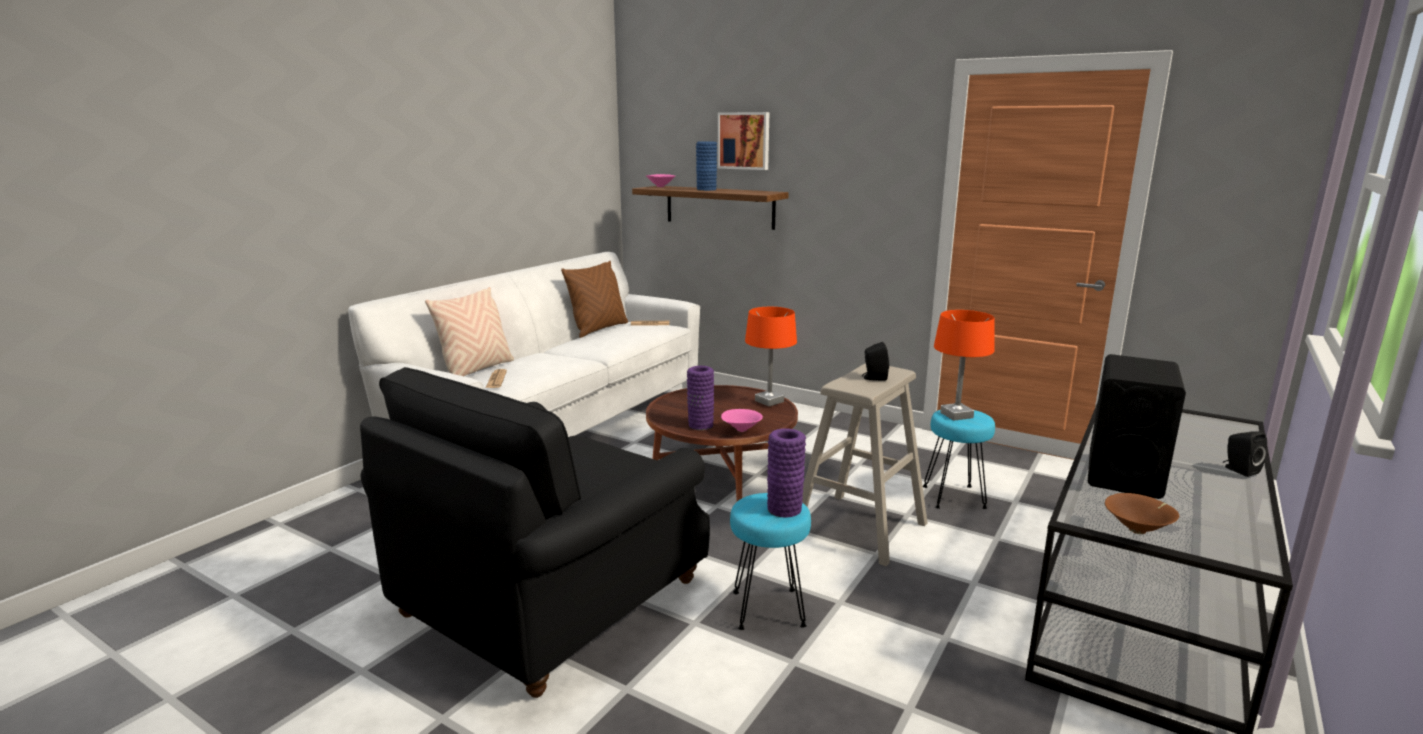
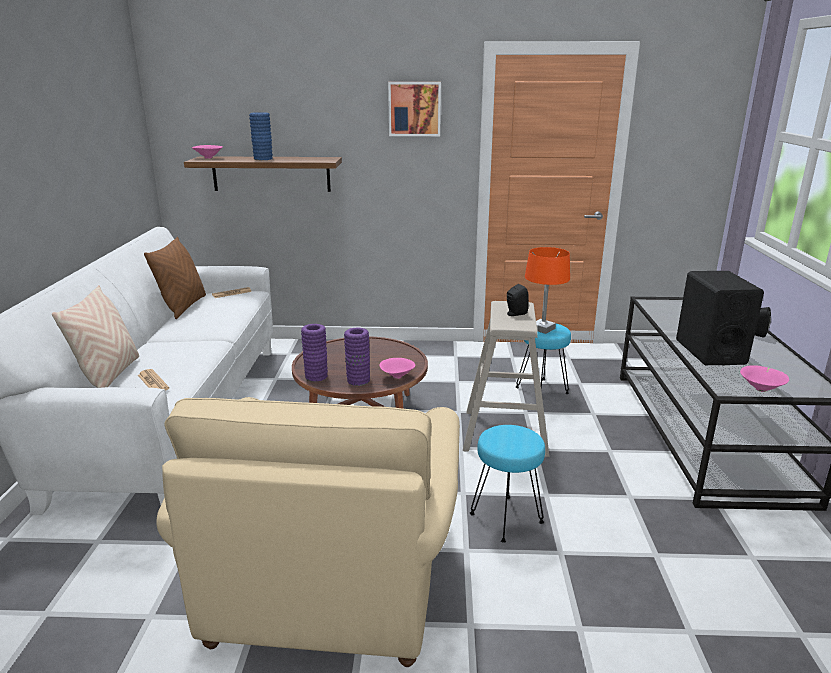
camera: 30 degrees left, 5 degrees up
black armchair [360,367,710,698] -> beige armchair [156,397,460,667]
picture [718,112,769,170] -> picture moved to [388,82,441,136]
orange table lamp [745,307,797,406] -> none
purple vase [767,428,806,518] -> purple vase moved to [301,324,328,382]
brown bowl [1105,493,1179,534] -> pink bowl [740,365,789,392]

